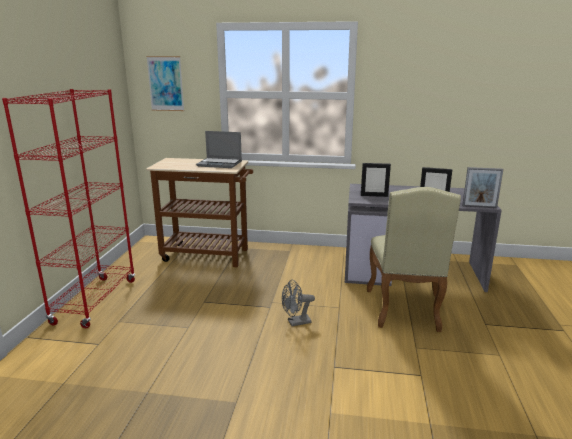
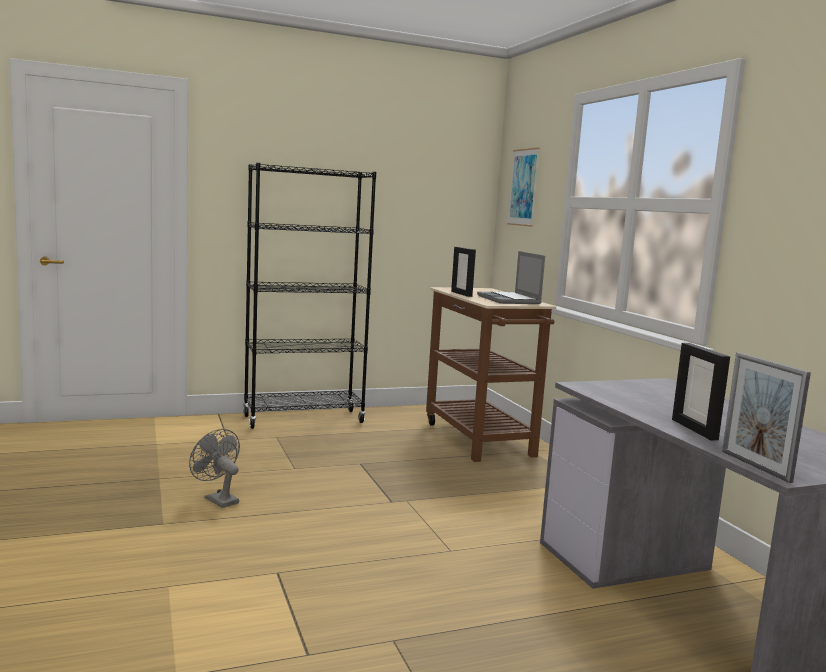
camera: 60 degrees right, 10 degrees down
red bookcase [2,89,135,328] -> black bookcase [243,163,376,429]
grey fan [282,279,315,326] -> grey fan moved to [189,429,240,508]
picture frame [361,163,391,197] -> picture frame moved to [451,247,476,297]
beige chair [367,187,461,332] -> none

